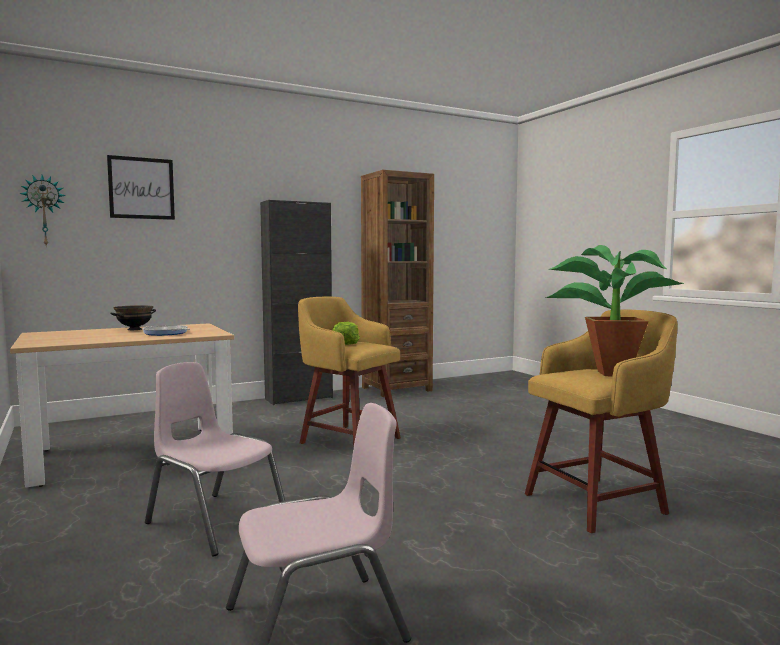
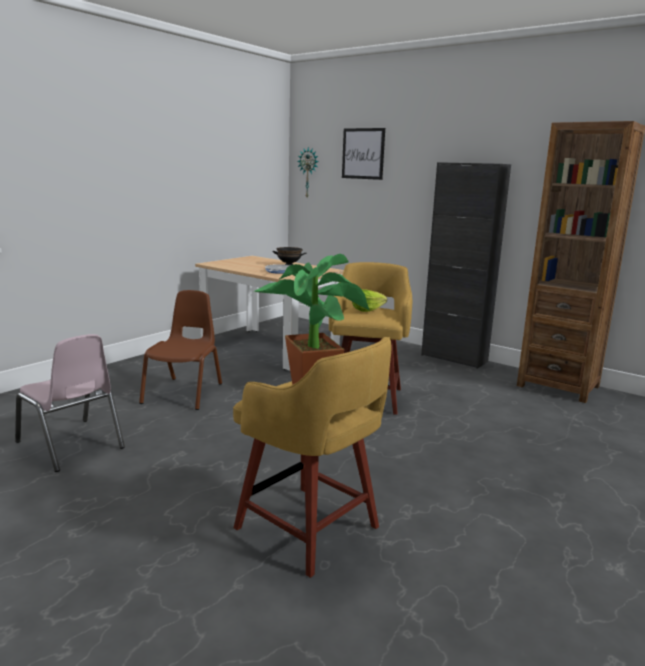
camera: 65 degrees right, 10 degrees up
pink chair [145,362,285,556] -> brown chair [139,290,222,410]

